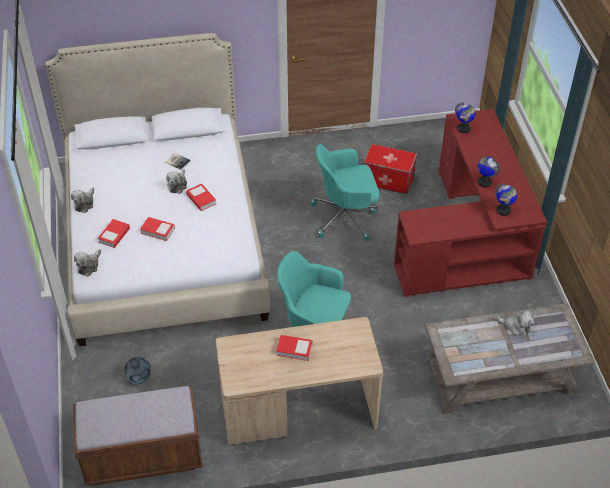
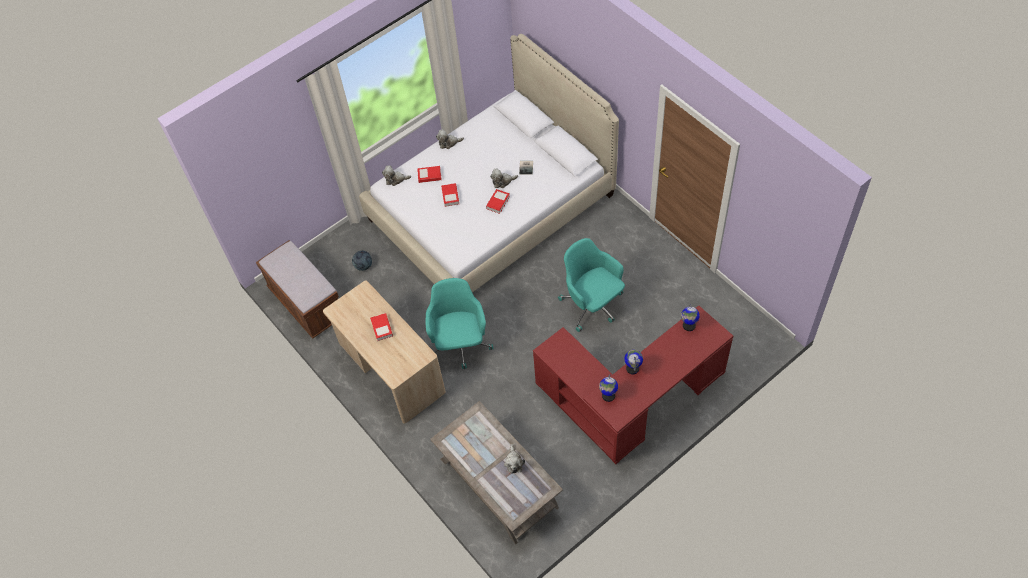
camera: 65 degrees right, 10 degrees up
storage box [363,144,417,194] -> none

